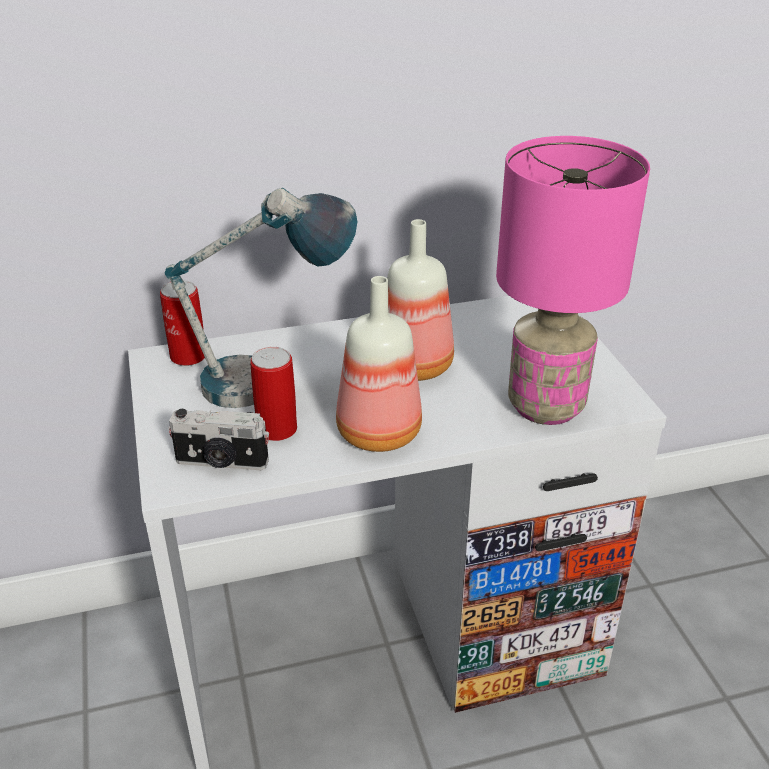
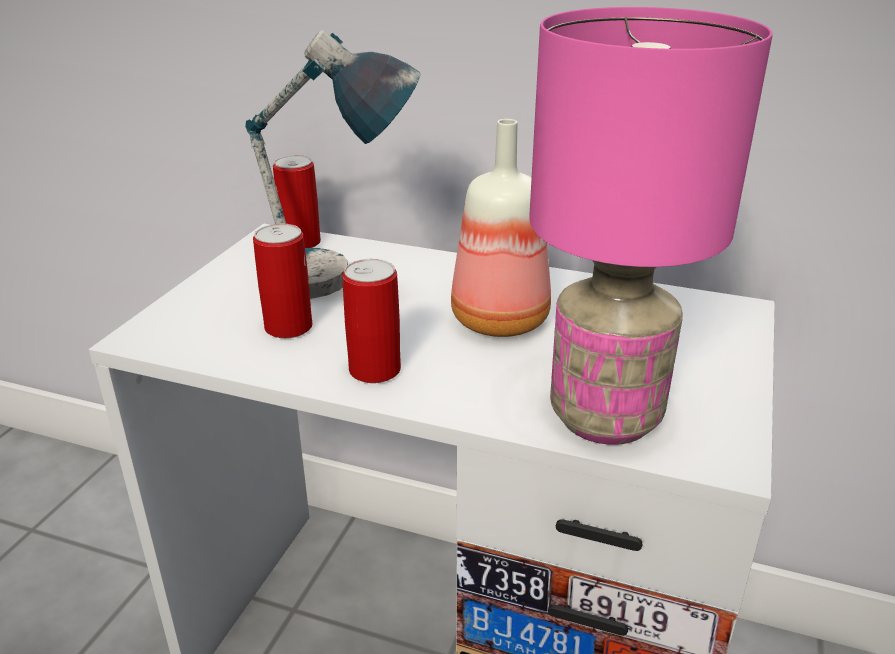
camera: 35 degrees right, 5 degrees down
camera [168,409,269,470] -> none
bottle [336,276,422,452] -> can [342,259,401,383]

